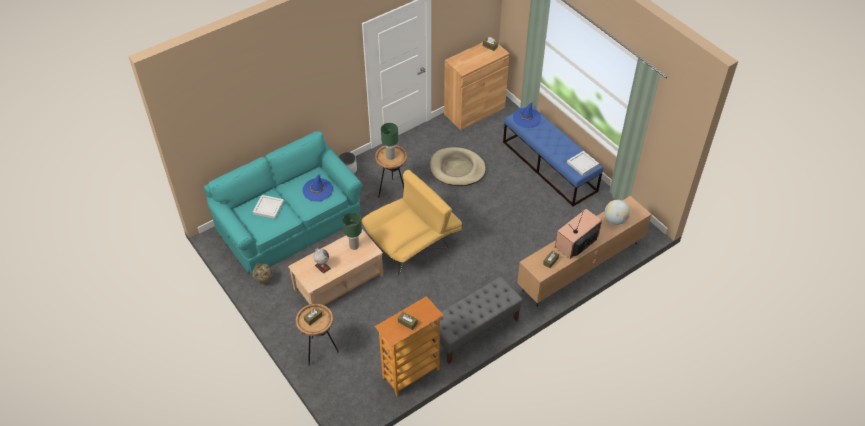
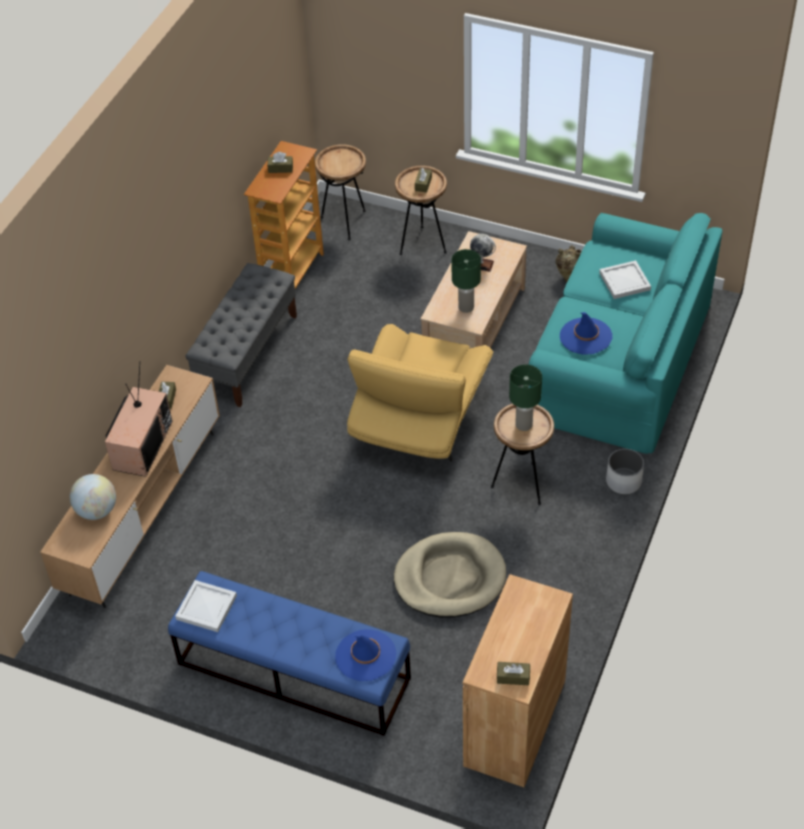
camera: 150 degrees right, 0 degrees up
none -> brown side table [315,144,366,240]

